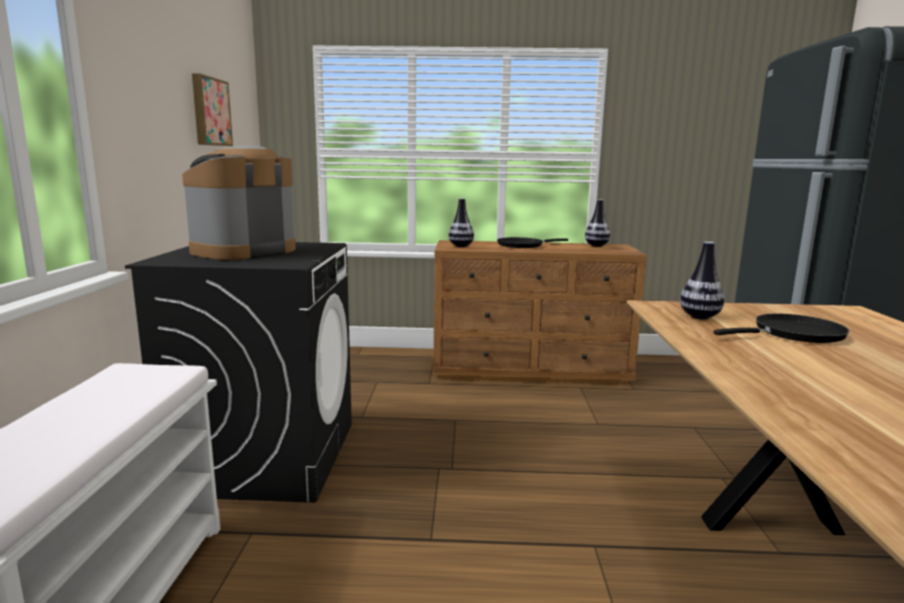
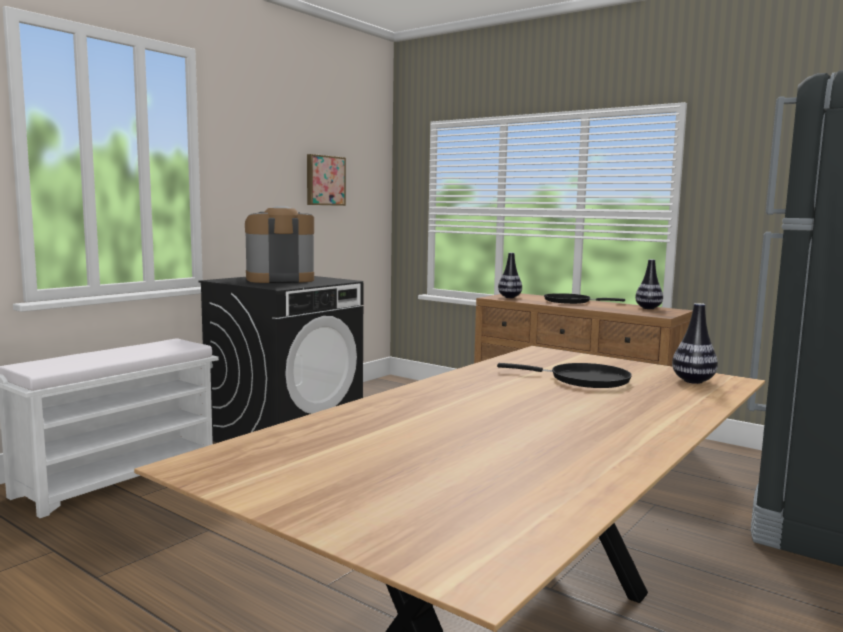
camera: 35 degrees right, 5 degrees down
vase [680,242,725,319] -> vase moved to [672,303,718,384]

